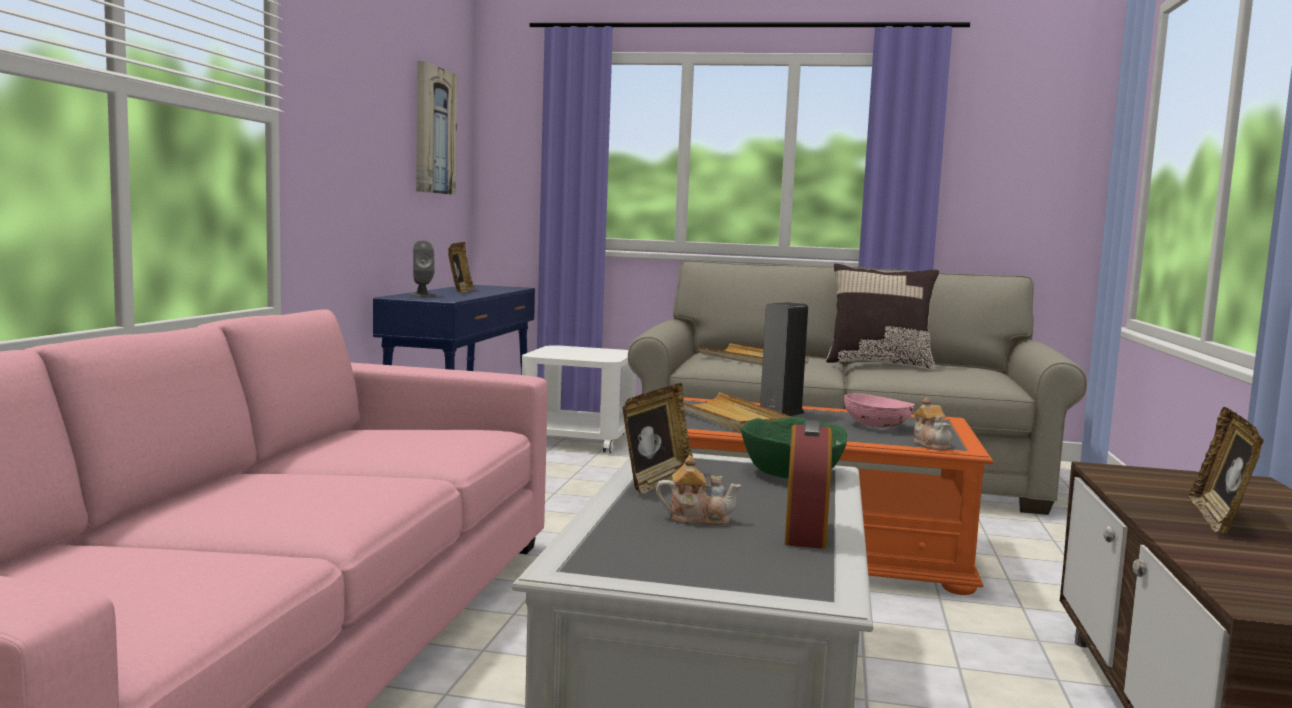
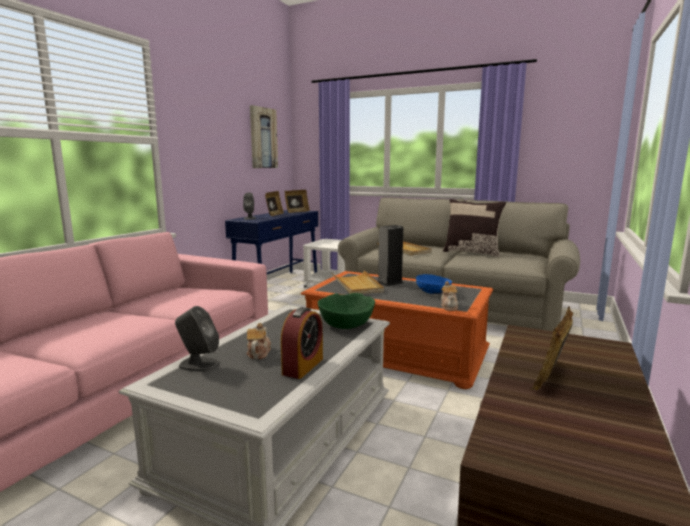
camera: 15 degrees right, 5 degrees up
picture frame [622,383,696,494] -> picture frame moved to [285,190,310,213]
teapot [656,455,742,525] -> teapot turned 105 degrees counterclockwise [246,323,271,359]
pink bowl [844,393,915,428] -> blue bowl [416,274,452,294]
none -> grey speaker [175,306,220,372]

